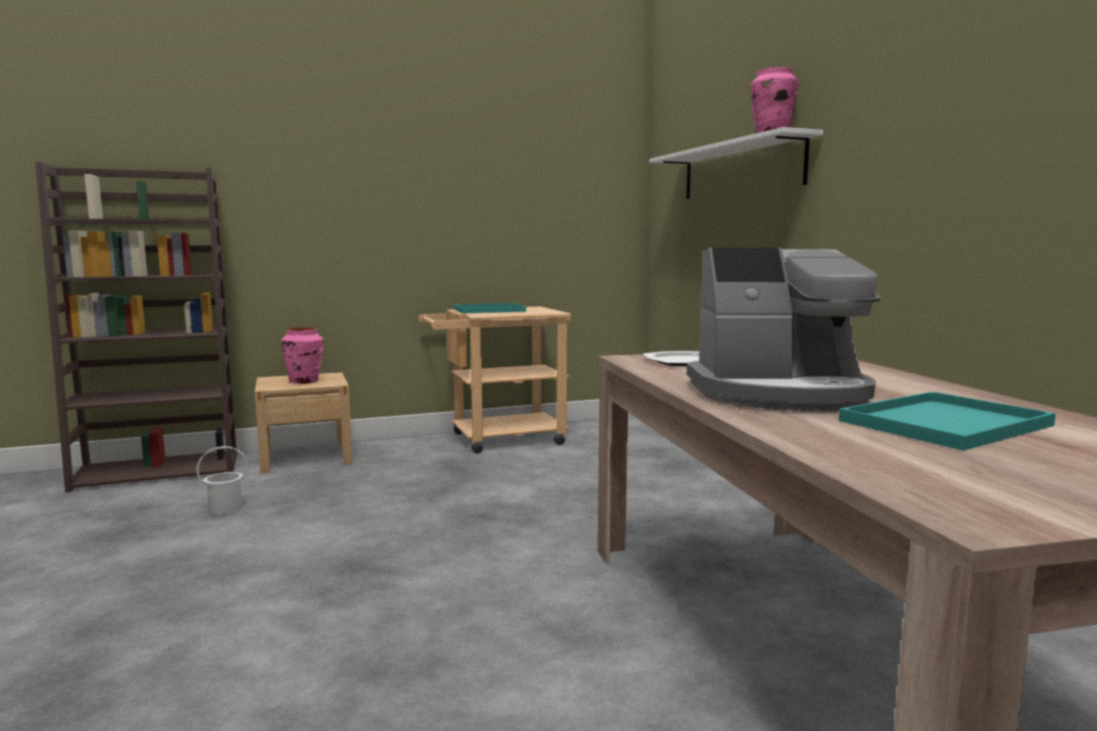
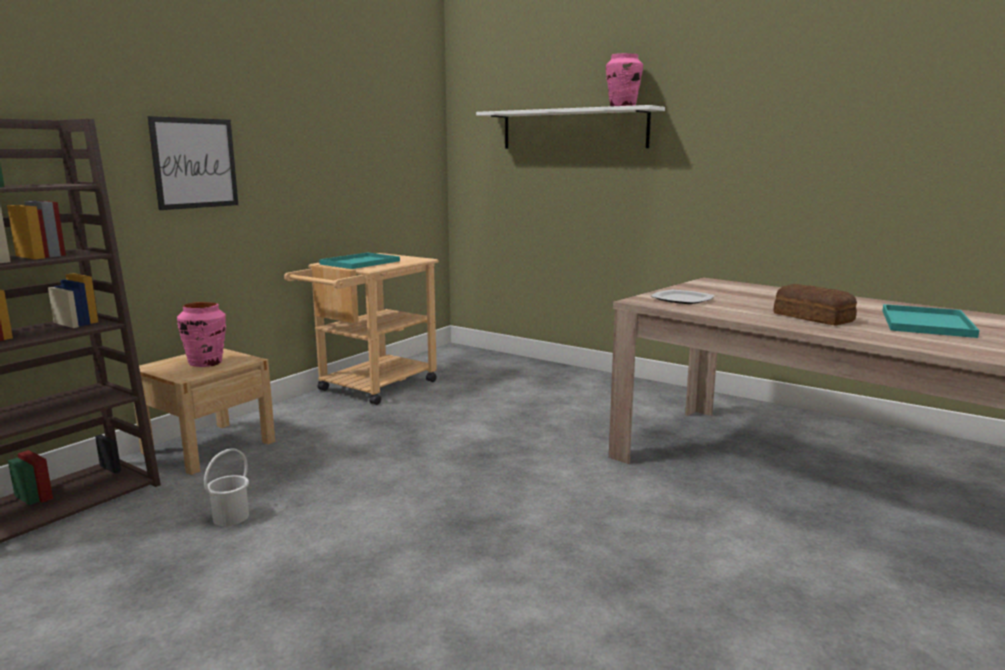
camera: 35 degrees left, 5 degrees up
coffee machine [686,248,881,411] -> bread [773,284,857,325]
none -> picture [148,116,238,210]

